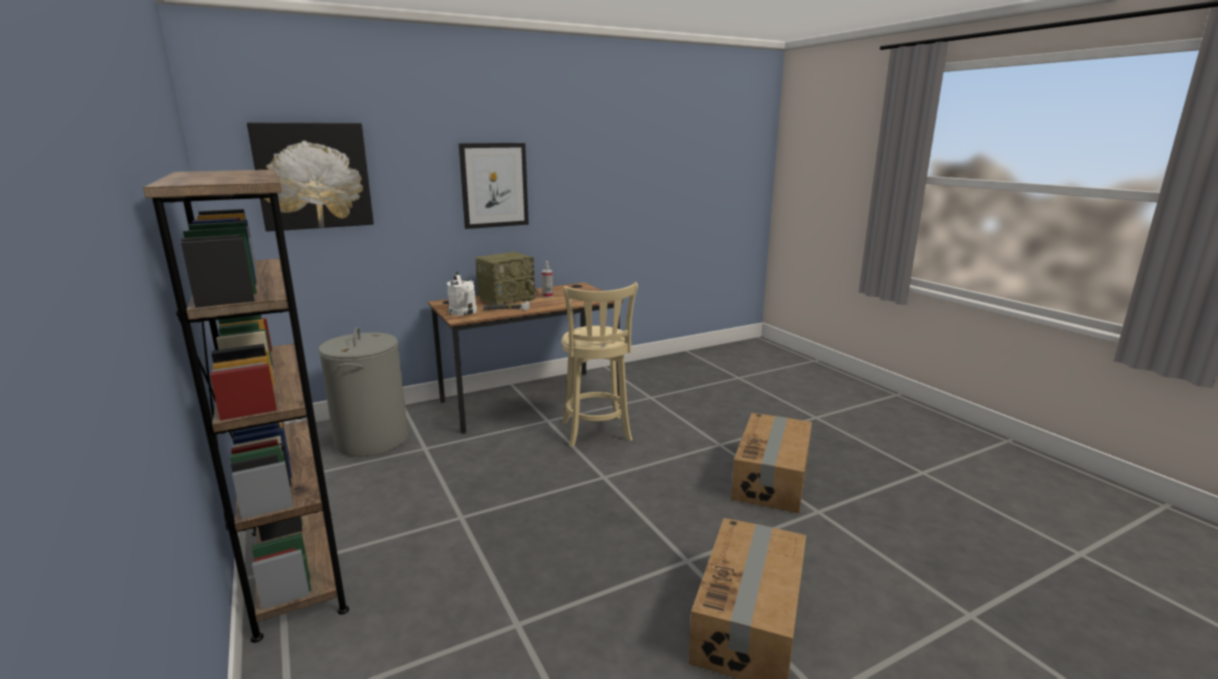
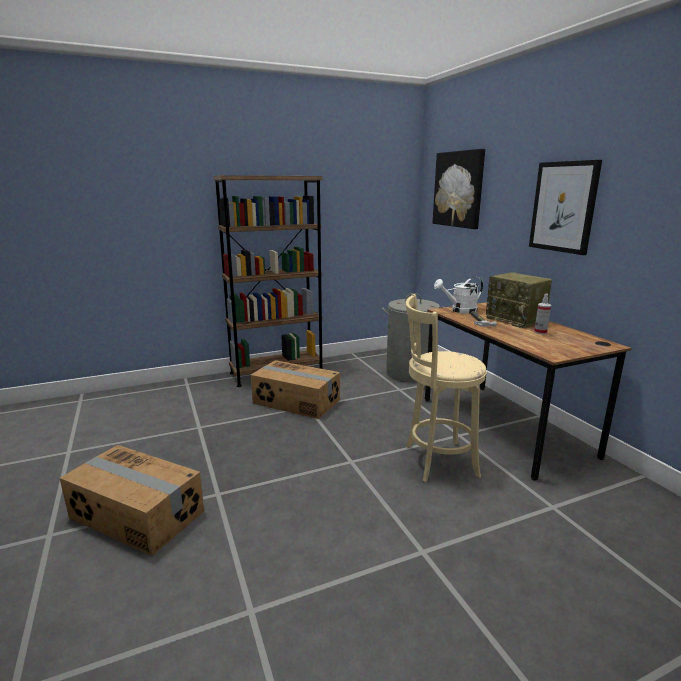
camera: 95 degrees right, 0 degrees up
cardboard box [731,413,812,513] -> cardboard box moved to [251,360,340,419]

